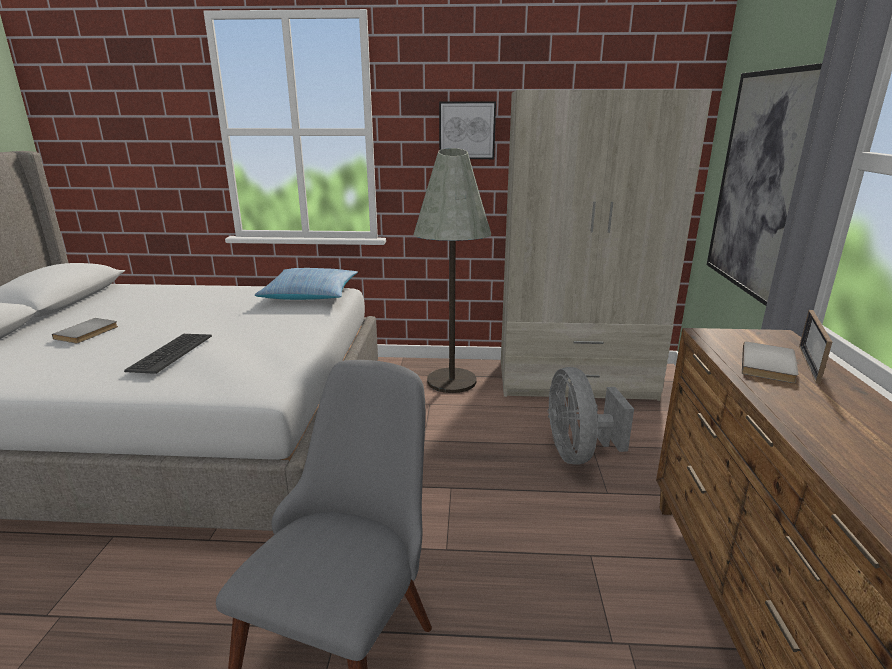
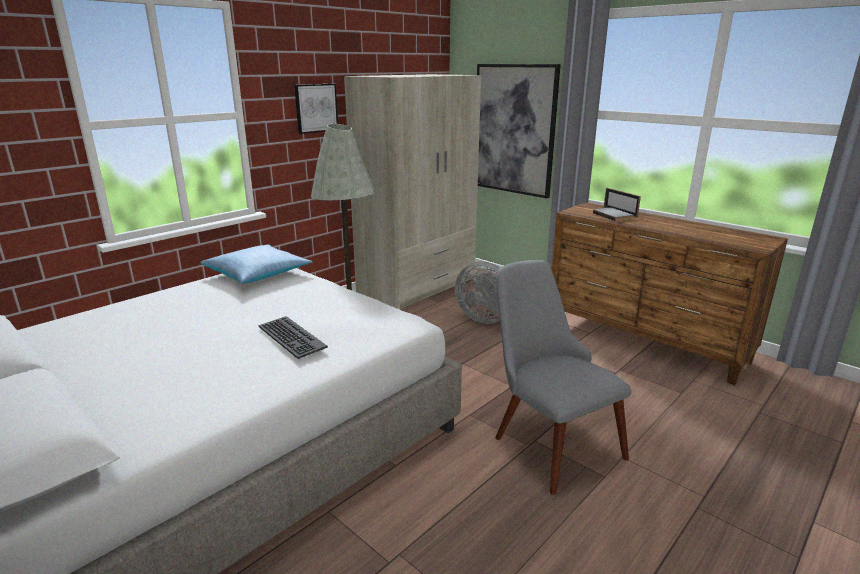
camera: 50 degrees left, 0 degrees up
grey book [52,318,118,343] -> none

